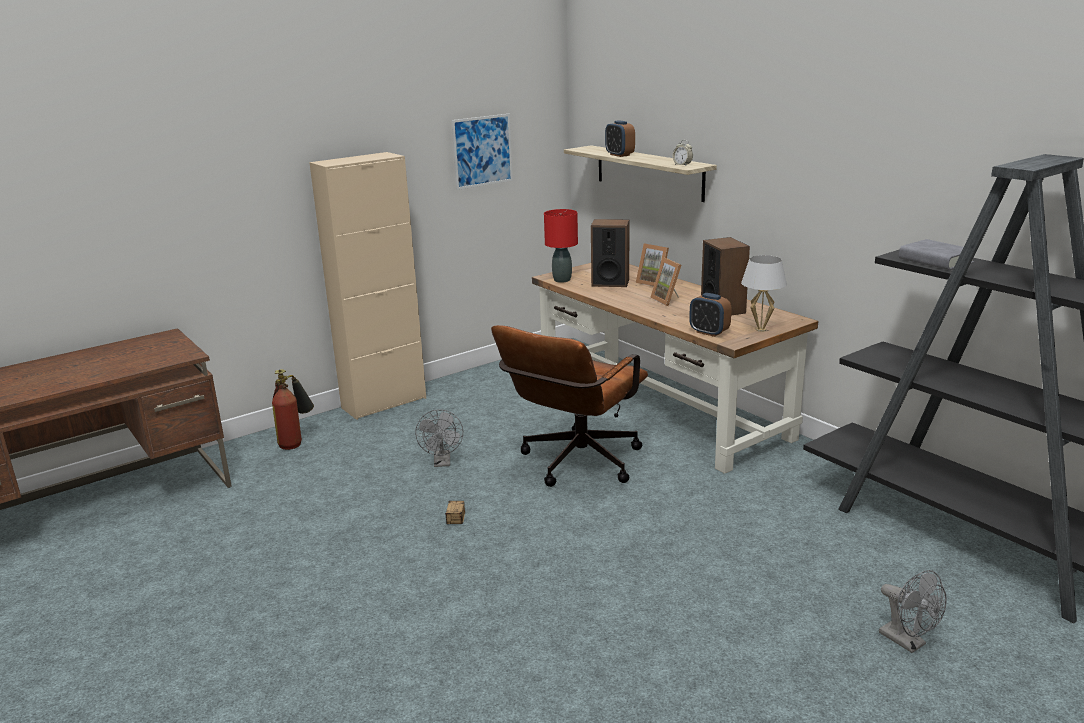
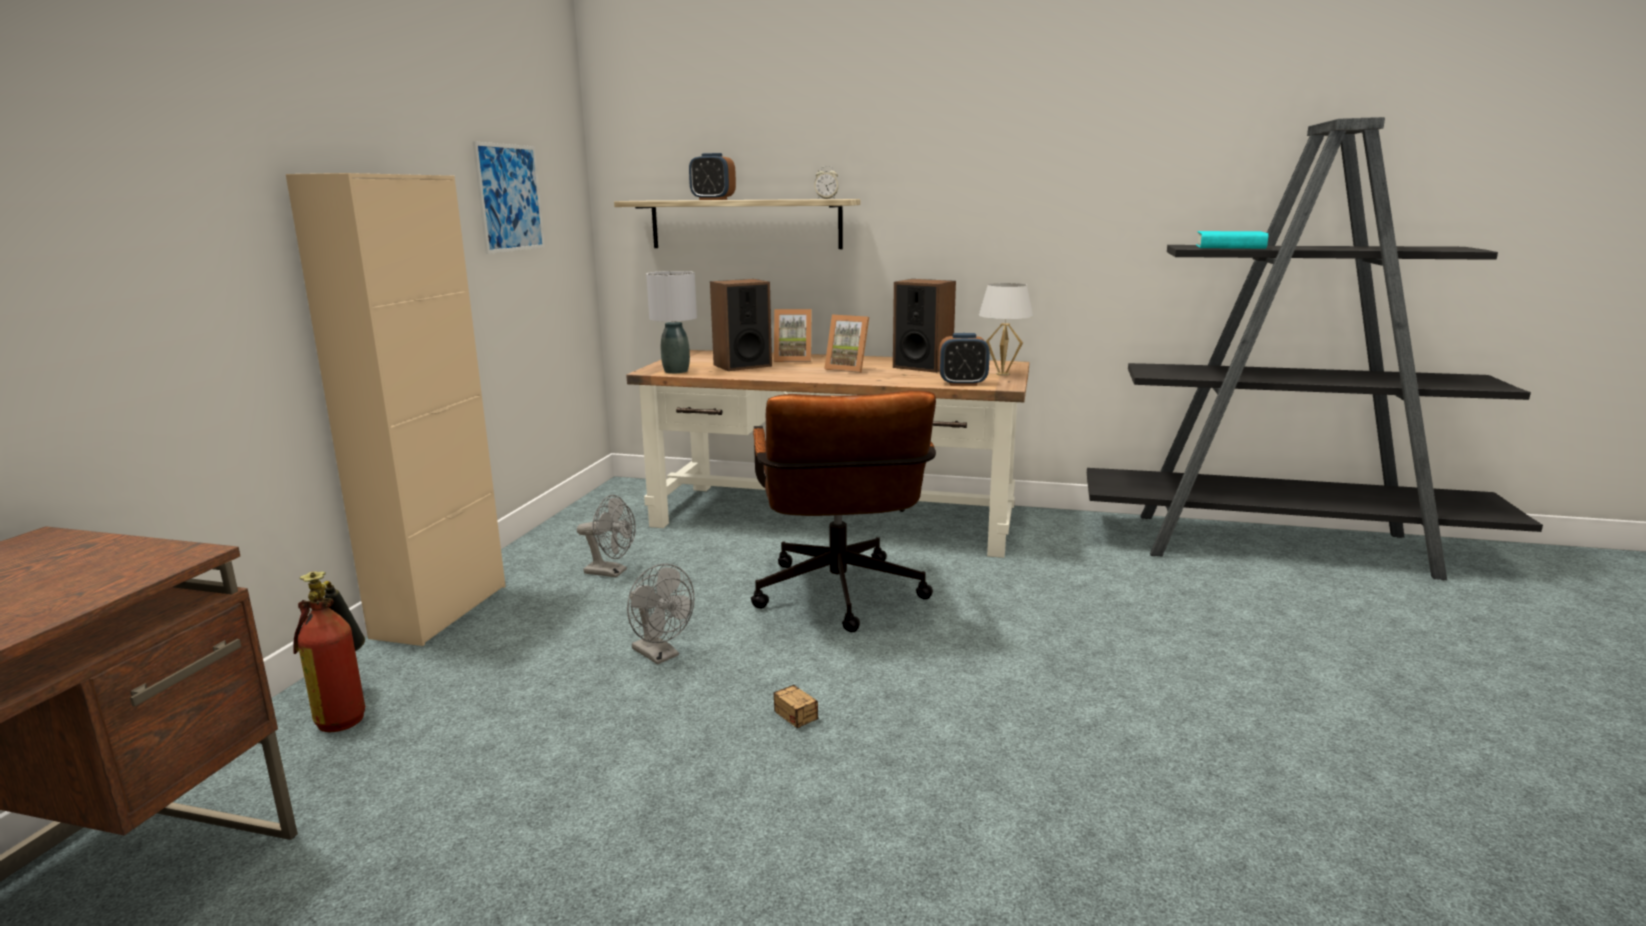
camera: 40 degrees left, 5 degrees down
red table lamp [544,209,578,283] -> grey table lamp [646,271,697,374]
grey fan [879,570,947,653] -> grey fan moved to [577,495,636,578]
grey book [899,239,974,270] -> turquoise book [1196,231,1268,249]

